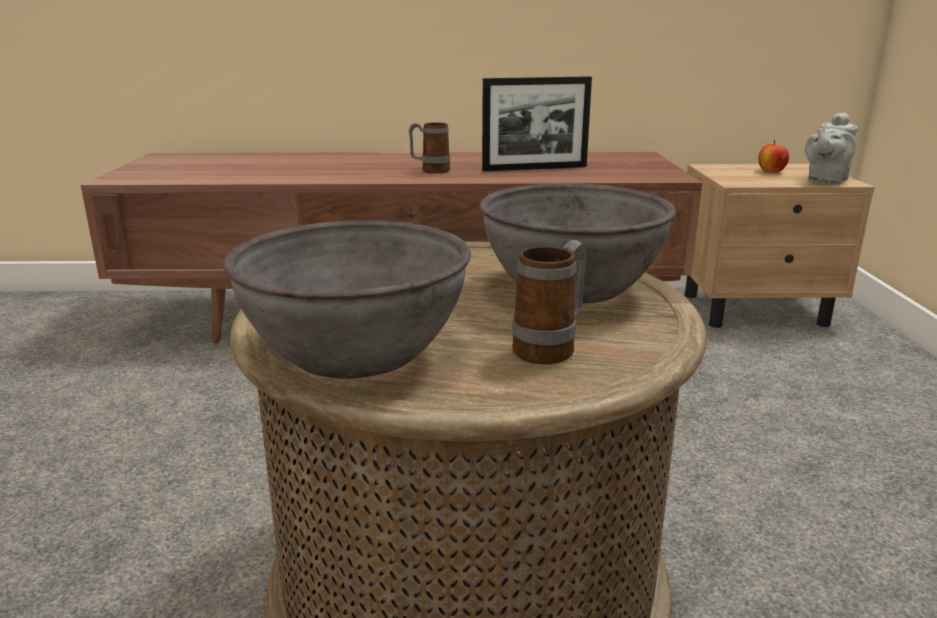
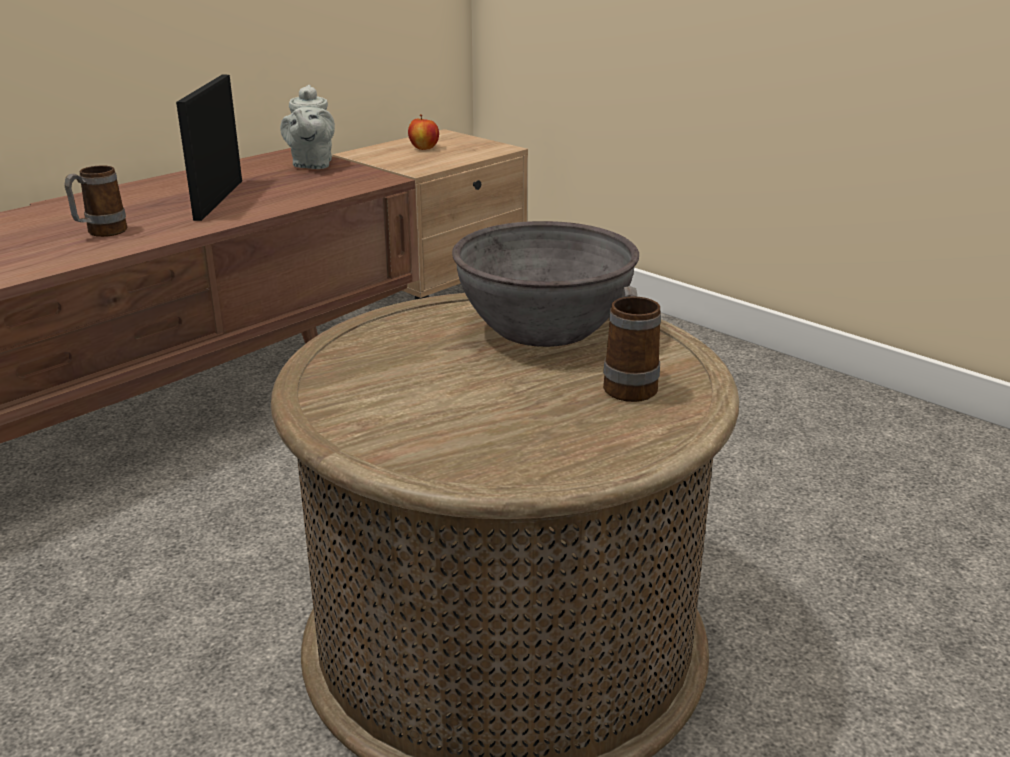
camera: 45 degrees left, 5 degrees up
grey bowl [223,220,471,378] -> none
picture frame [482,76,592,171] -> picture frame turned 150 degrees clockwise [176,75,242,221]
grey teapot [805,112,858,184] -> grey teapot moved to [280,85,335,169]

